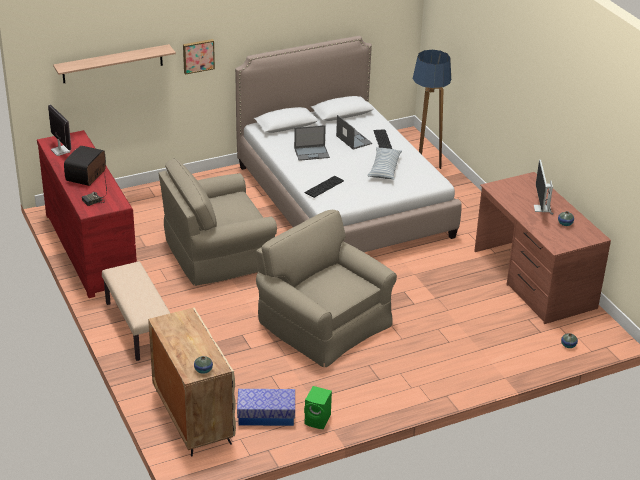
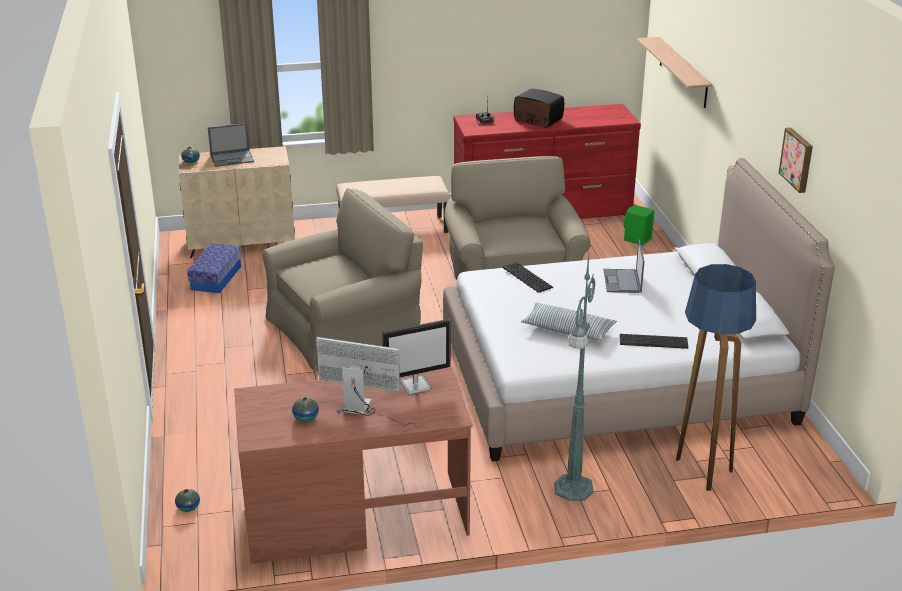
camera: 105 degrees right, 5 degrees down
monitor [48,104,71,156] -> monitor moved to [382,319,451,394]
picture [183,39,215,75] -> picture moved to [779,128,813,193]
green speaker [304,386,332,429] -> green speaker moved to [624,205,655,246]
laptop [336,115,372,149] -> laptop moved to [208,123,254,167]
none -> green floor lamp [554,254,595,501]

